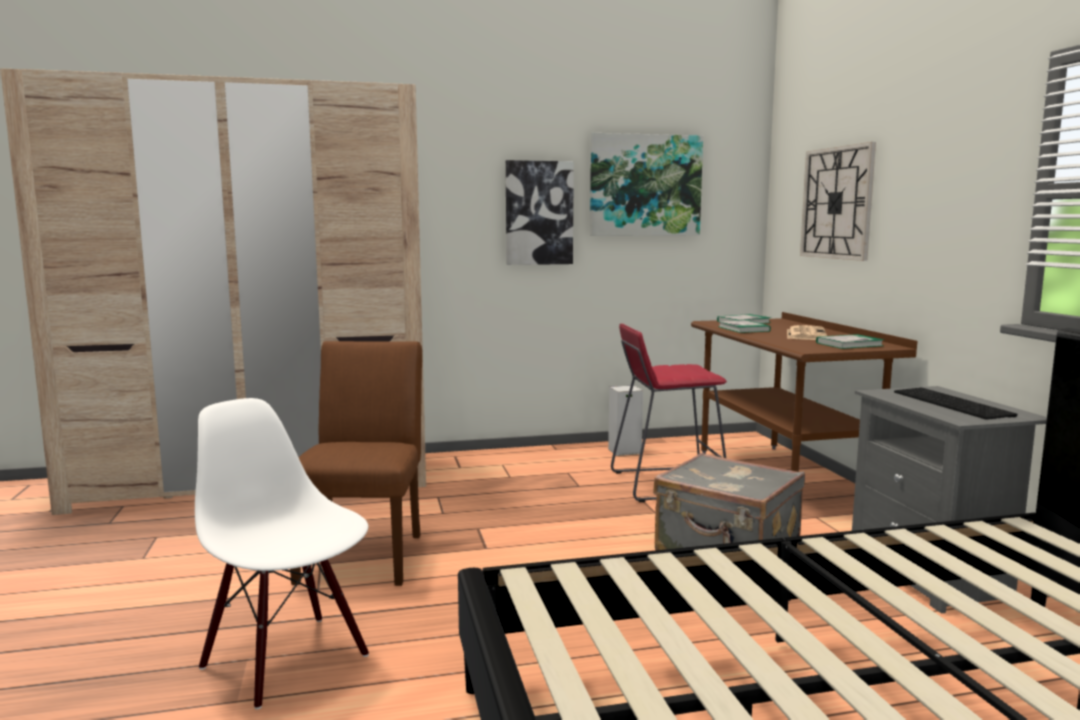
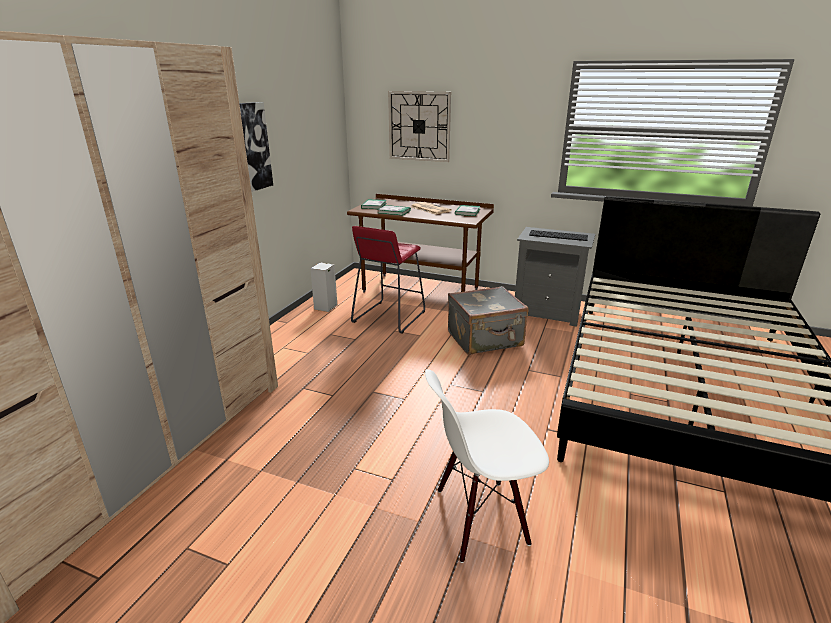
camera: 55 degrees left, 15 degrees up
brown chair [290,341,422,586] -> none
picture [590,133,703,236] -> none

